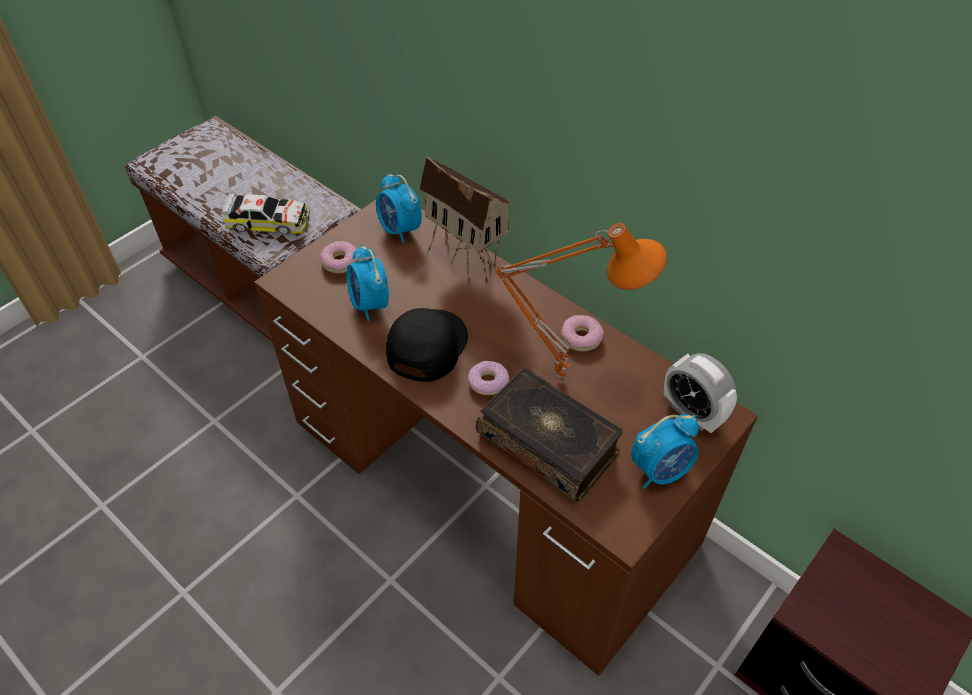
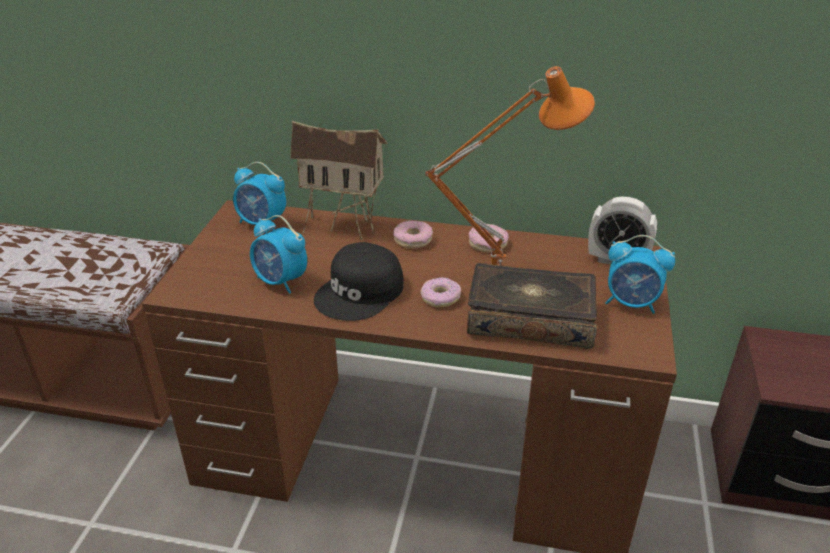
camera: 30 degrees left, 15 degrees down
toy car [221,192,310,235] -> none
donut [320,241,359,274] -> donut moved to [393,220,433,249]
black cap [386,308,468,382] -> black cap turned 135 degrees counterclockwise [314,242,403,321]
alarm clock [631,414,699,489] -> alarm clock turned 75 degrees clockwise [605,235,675,314]

